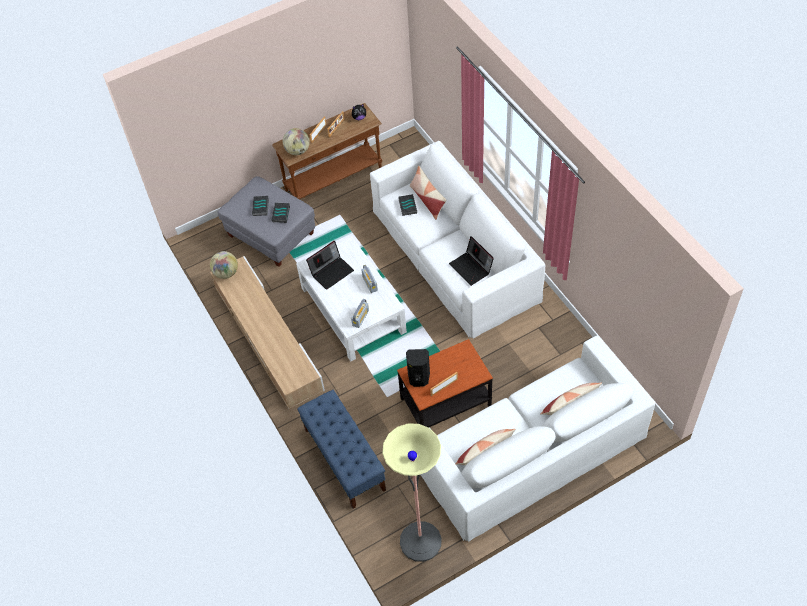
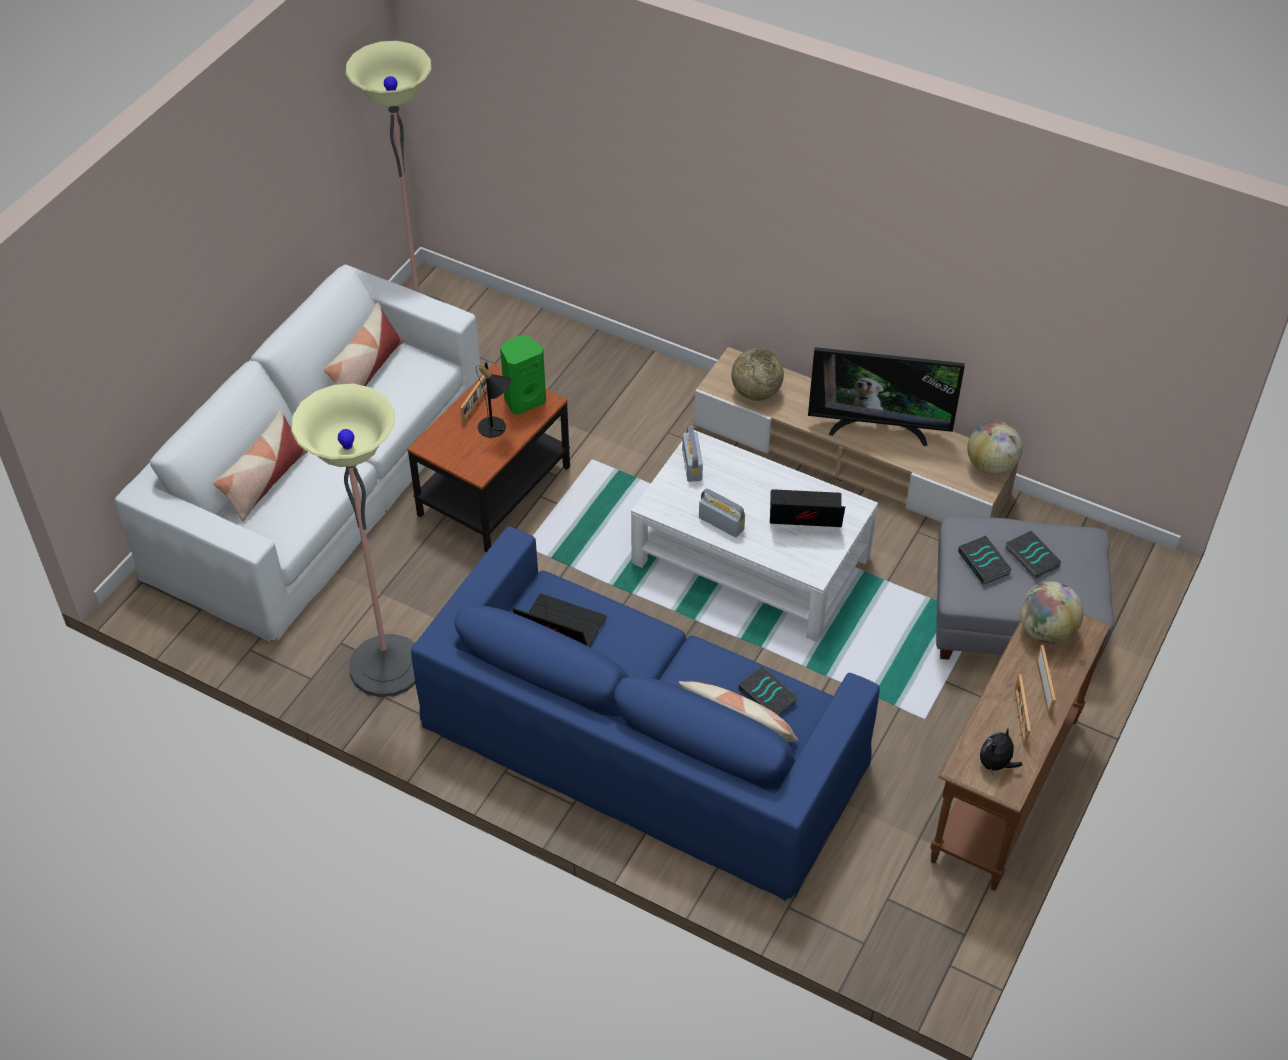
camera: 145 degrees right, 5 degrees down
blue bench [297,390,386,509] -> none
laptop [306,241,354,290] -> laptop turned 75 degrees clockwise [770,489,845,527]
white sofa [370,141,545,339] -> blue sofa [411,526,880,901]
black speaker [406,349,430,387] -> green speaker [500,336,546,415]
none -> floor lamp [291,384,415,697]
none -> black table lamp [476,362,512,438]
none -> globe [732,348,784,401]
none -> television [808,347,965,446]

